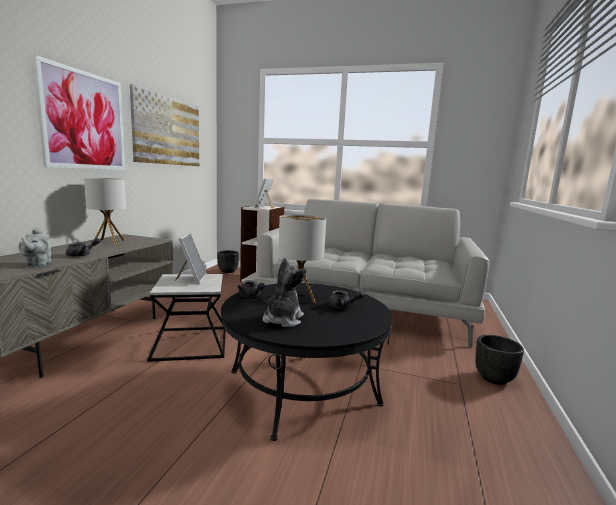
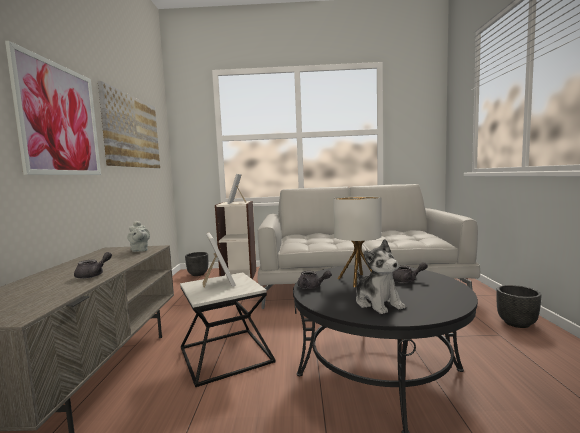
camera: 15 degrees left, 5 degrees down
grey teapot [18,227,51,266] -> grey teapot moved to [127,221,150,252]
table lamp [84,178,126,244] -> none
plush toy [262,257,306,327] -> plush toy turned 150 degrees clockwise [356,239,405,314]

